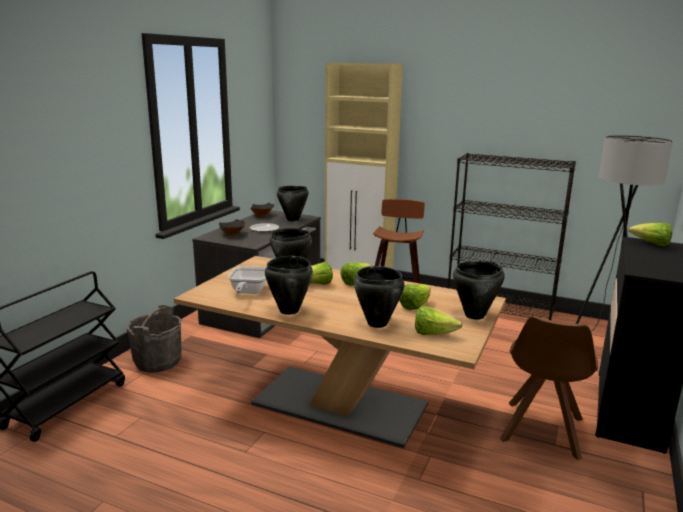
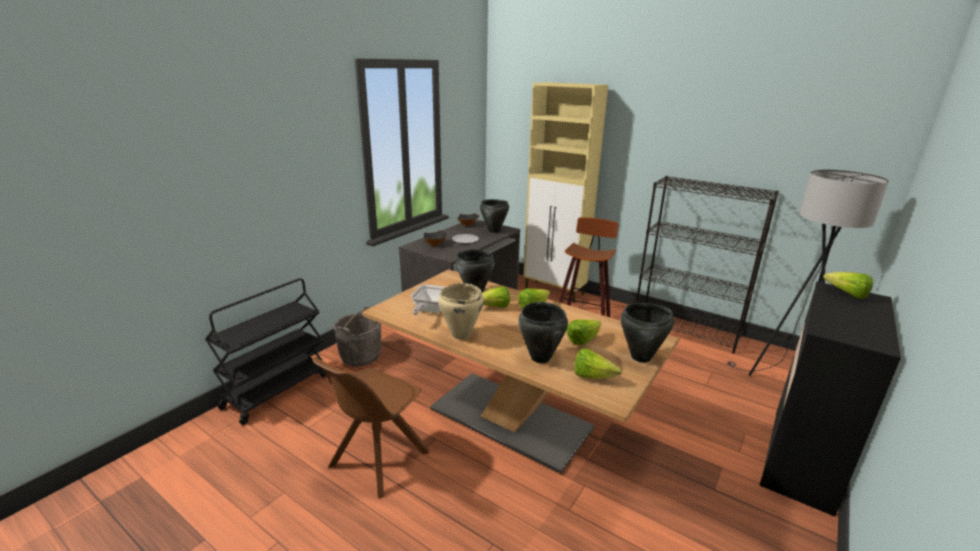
camera: 10 degrees right, 5 degrees up
black cooking pot [265,256,313,315] -> beige cooking pot [438,283,484,340]
brown chair [500,316,598,460] -> brown chair moved to [312,357,429,498]

